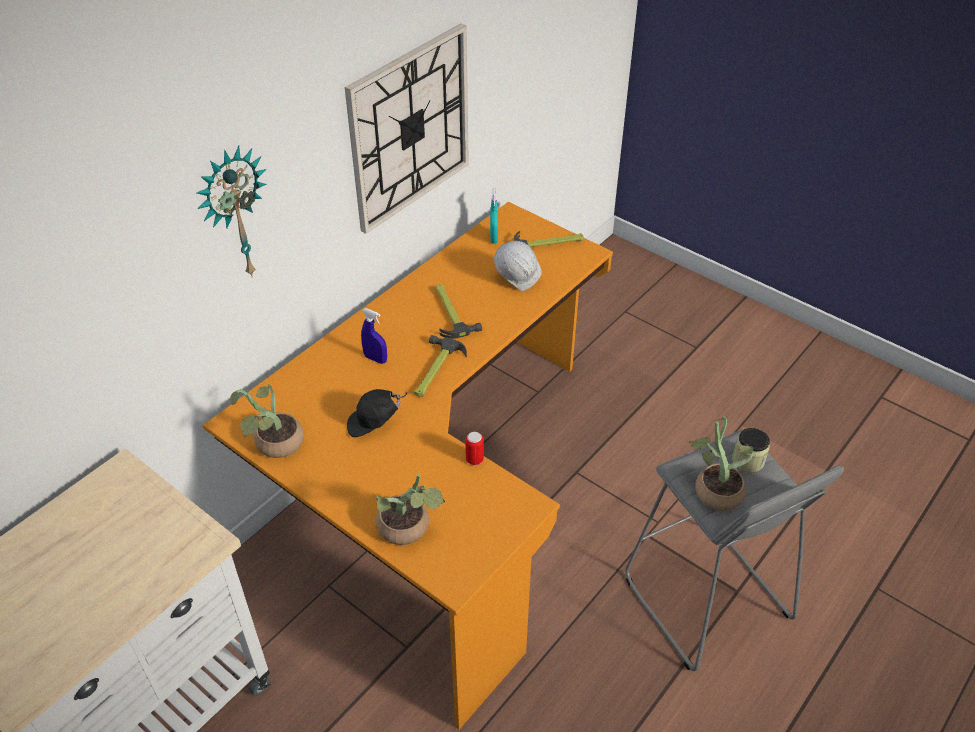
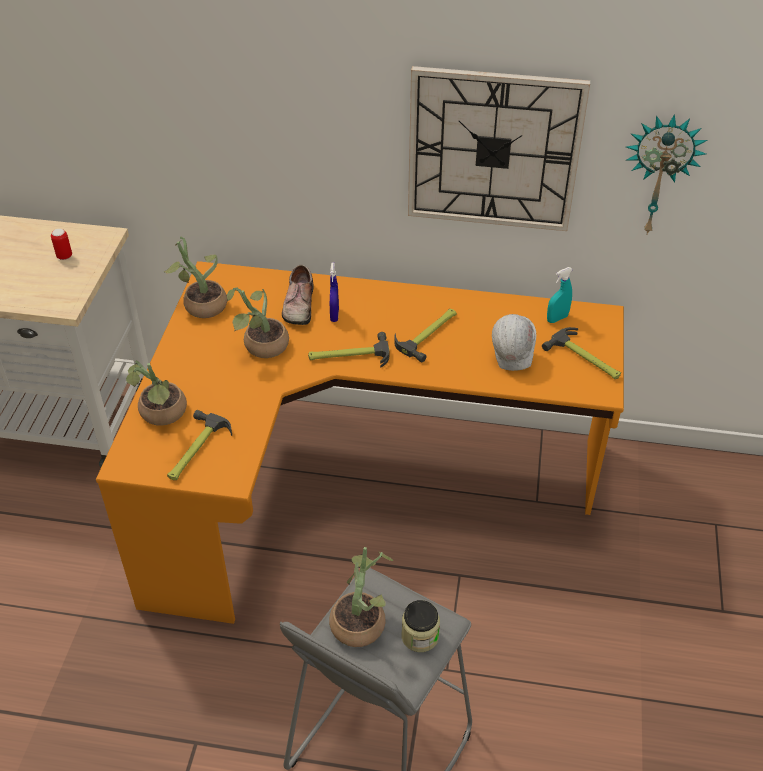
camera: 60 degrees right, 0 degrees up
wall clock [197,145,267,277] -> wall clock moved to [626,114,707,234]
black cap [347,389,407,437] -> potted plant [227,288,289,358]
can [465,432,484,465] -> can moved to [51,229,72,260]
none -> hammer [167,410,232,480]
none -> shoe [282,265,314,325]

